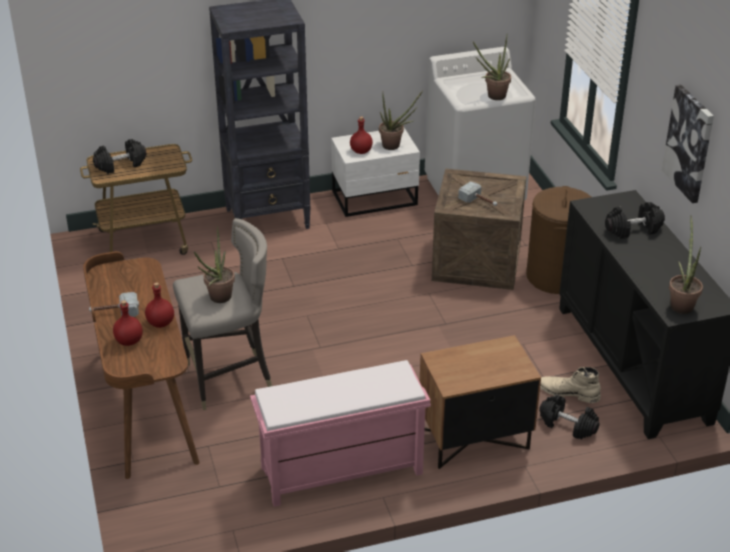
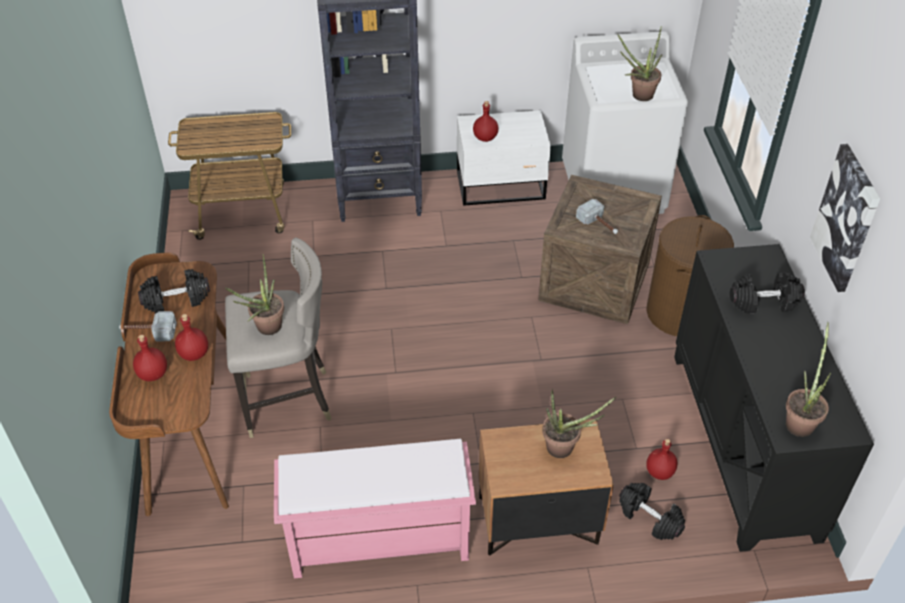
camera: 10 degrees right, 10 degrees up
black dumbbell [93,139,147,174] -> black dumbbell moved to [138,269,210,314]
potted plant [379,90,423,150] -> potted plant moved to [543,389,616,458]
beige boot [540,367,601,403] -> red bottle [646,439,677,480]

